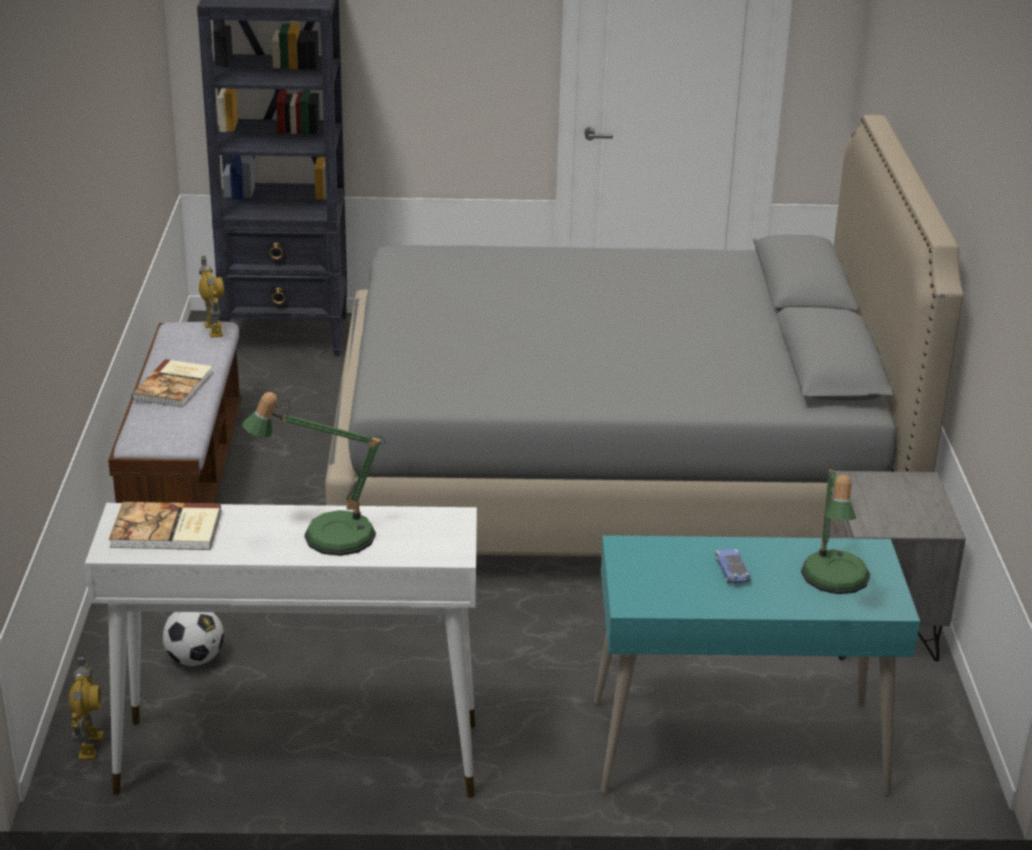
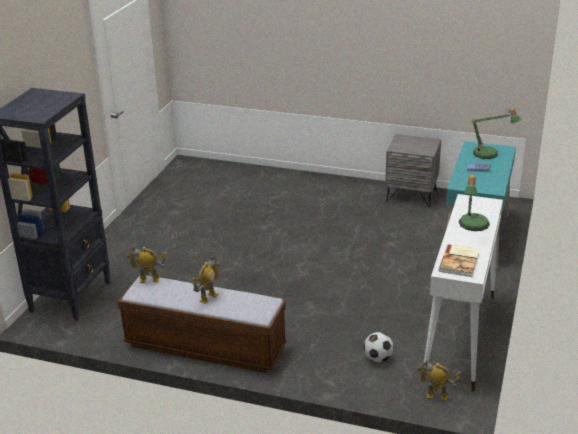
camera: 70 degrees left, 0 degrees up
book [132,359,213,408] -> toy robot [192,255,220,304]
grey bed [325,115,963,556] -> none

